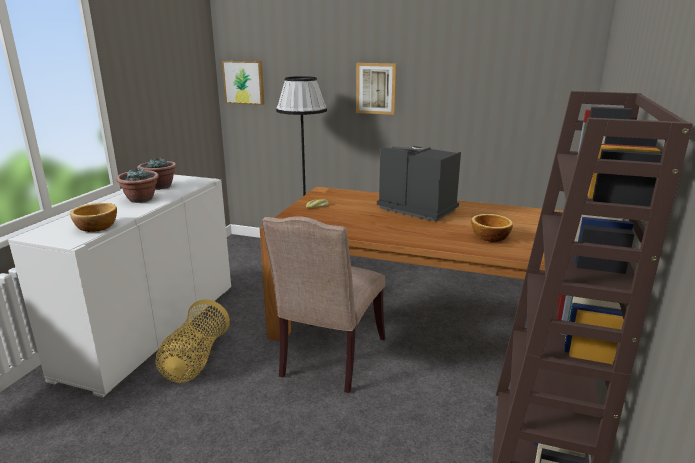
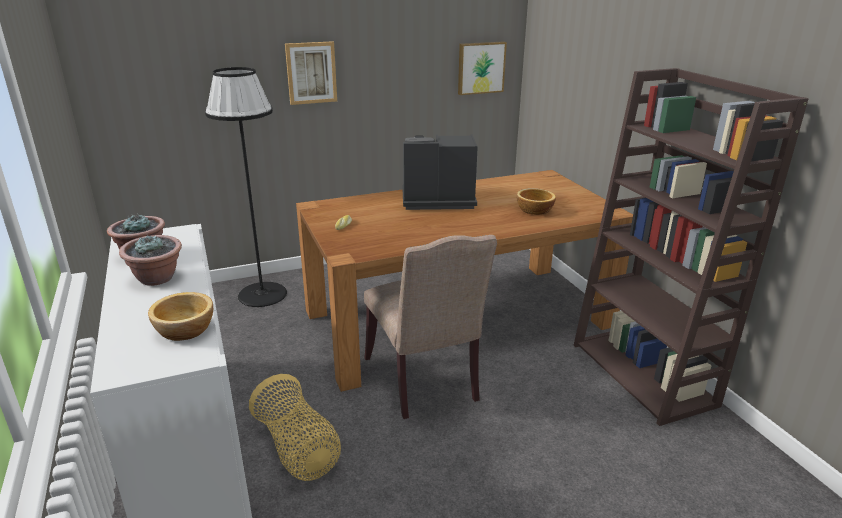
camera: 40 degrees left, 5 degrees up
picture [222,60,264,105] -> picture moved to [458,41,507,95]

